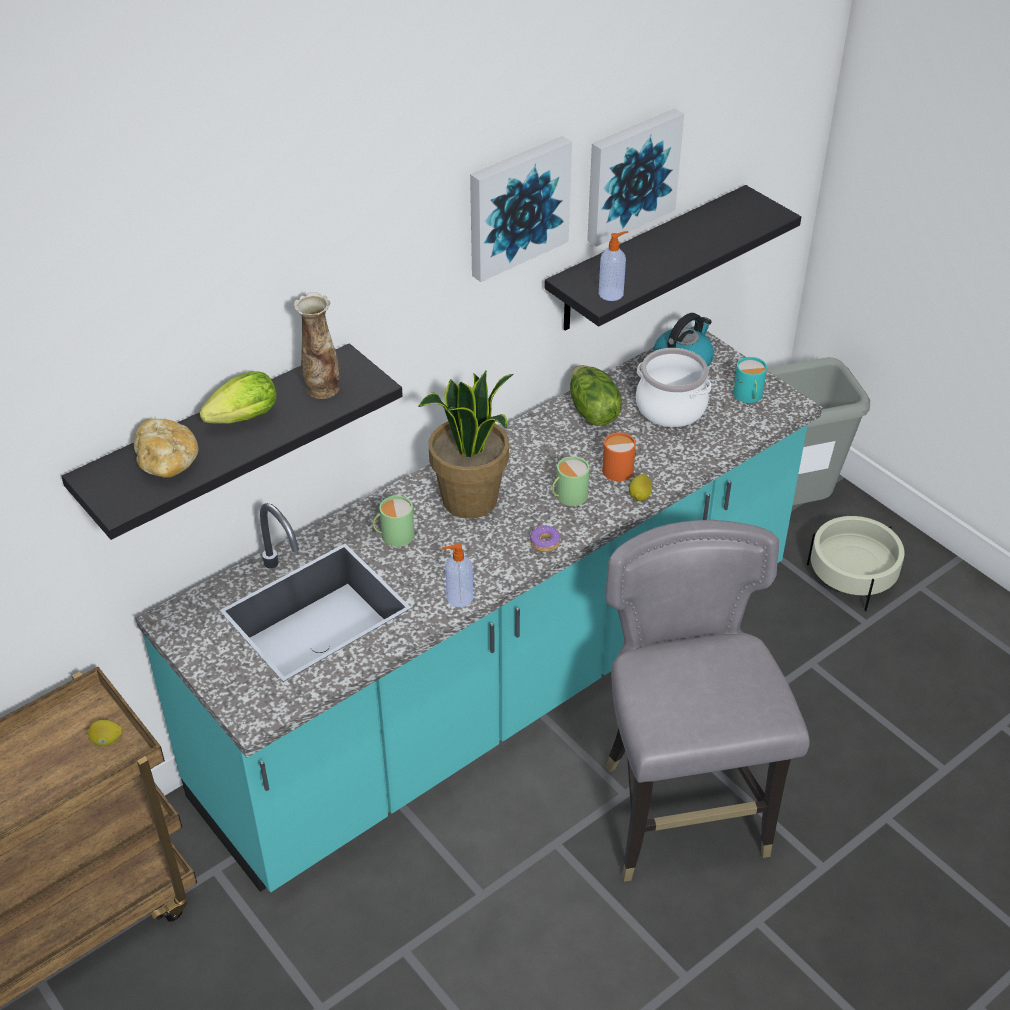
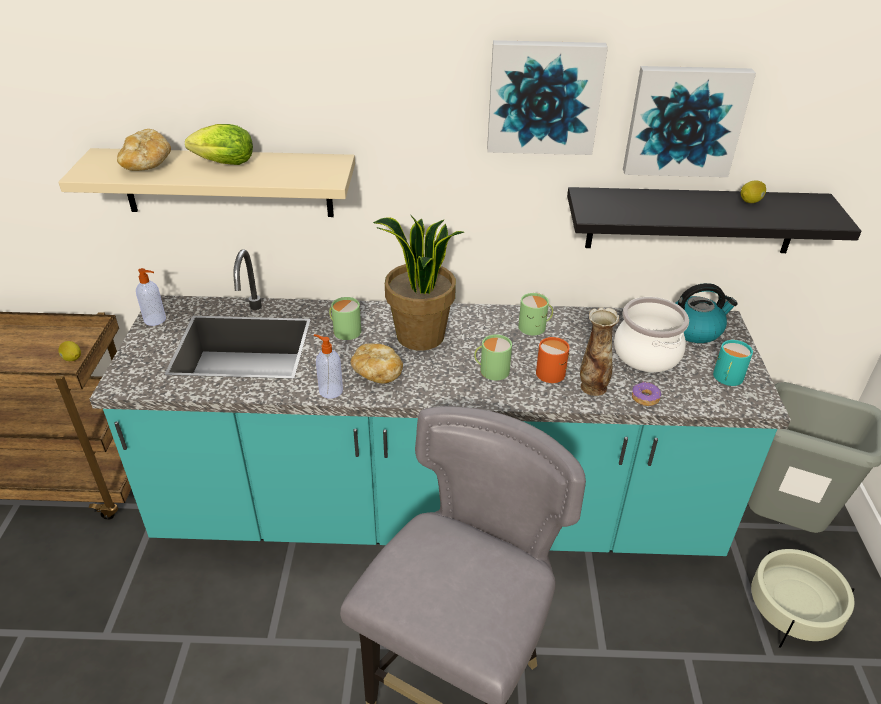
camera: 40 degrees right, 5 degrees down
black shelf [61,343,403,540] -> beige shelf [58,148,355,217]
vase [294,292,340,399] -> vase moved to [580,307,620,396]
donut [530,525,561,552] -> donut moved to [632,382,661,406]
lettuce [570,365,622,426] -> none
soap dispenser [599,231,628,301] -> soap dispenser moved to [136,268,166,326]
lemon [629,474,652,501] -> lemon moved to [741,181,766,203]
none -> bread [351,343,403,384]
none -> green mug [518,293,553,335]

